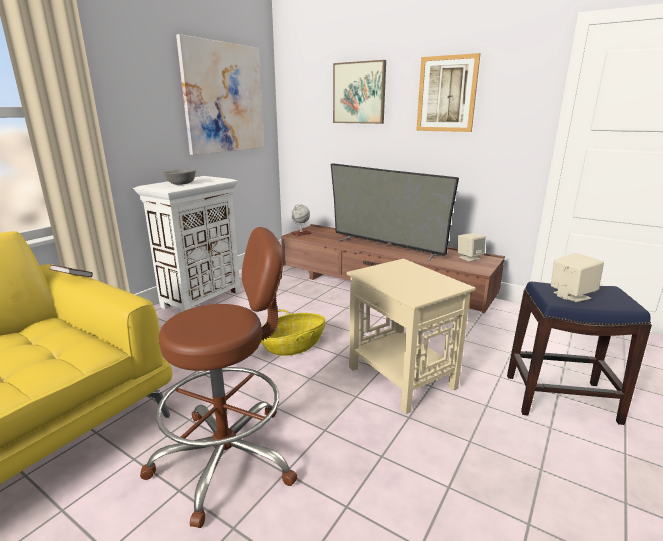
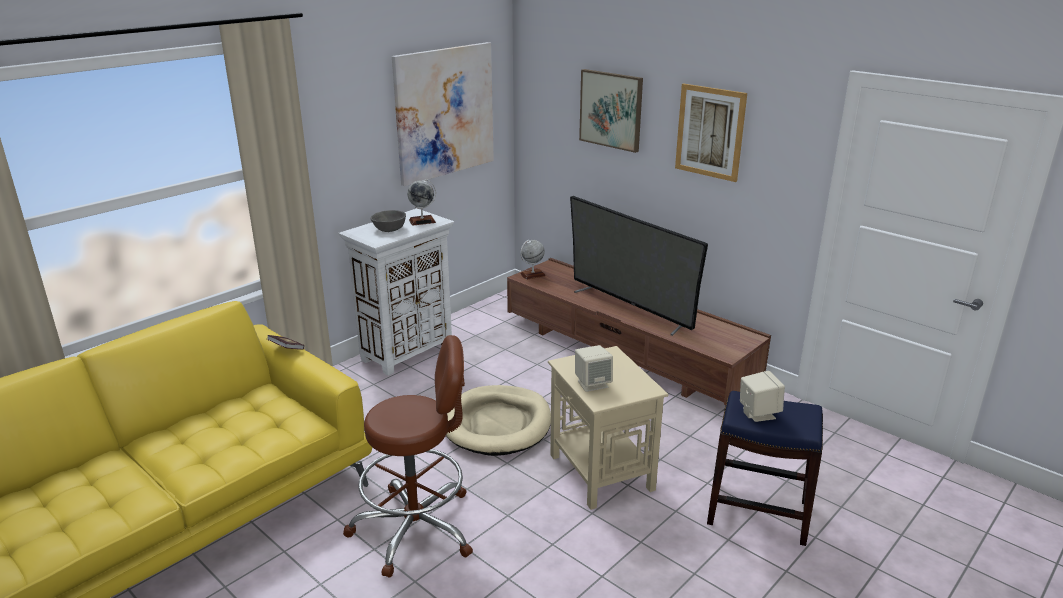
camera: 10 degrees right, 5 degrees up
basket [260,310,325,356] -> beige dog bed [446,385,551,456]
beige speaker [457,233,486,261] -> beige speaker moved to [575,345,613,392]
none -> globe [407,179,436,226]

